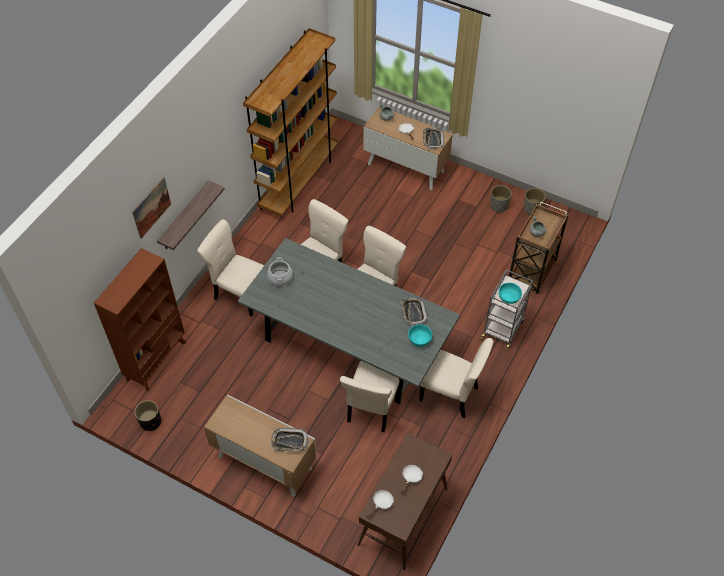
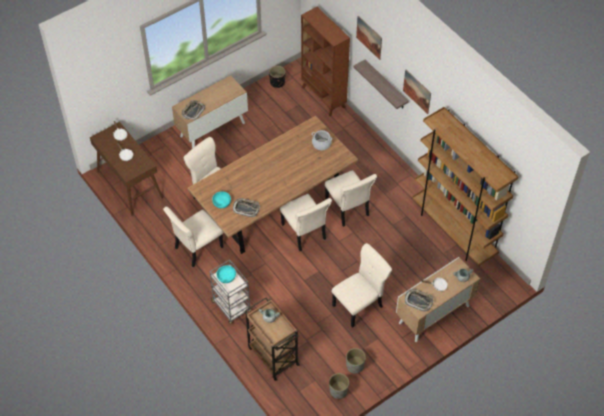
camera: 115 degrees right, 0 degrees up
beige chair [197,220,264,317] -> beige chair moved to [331,243,392,328]
grey dining table [238,238,460,404] -> brown dining table [188,116,358,254]
none -> picture [403,70,431,114]

